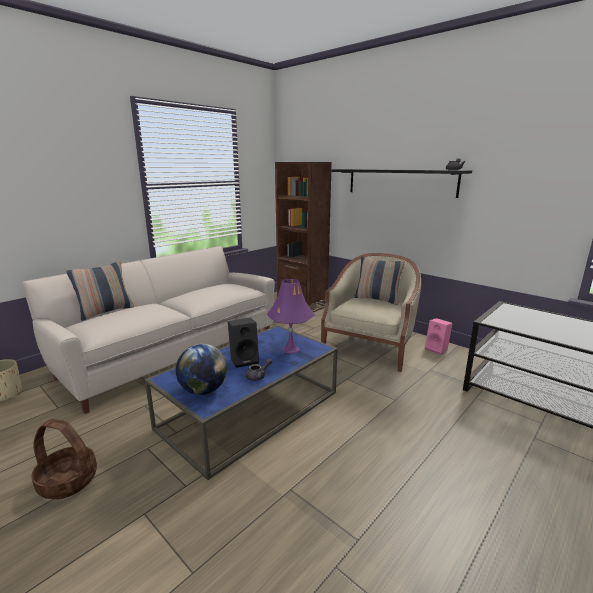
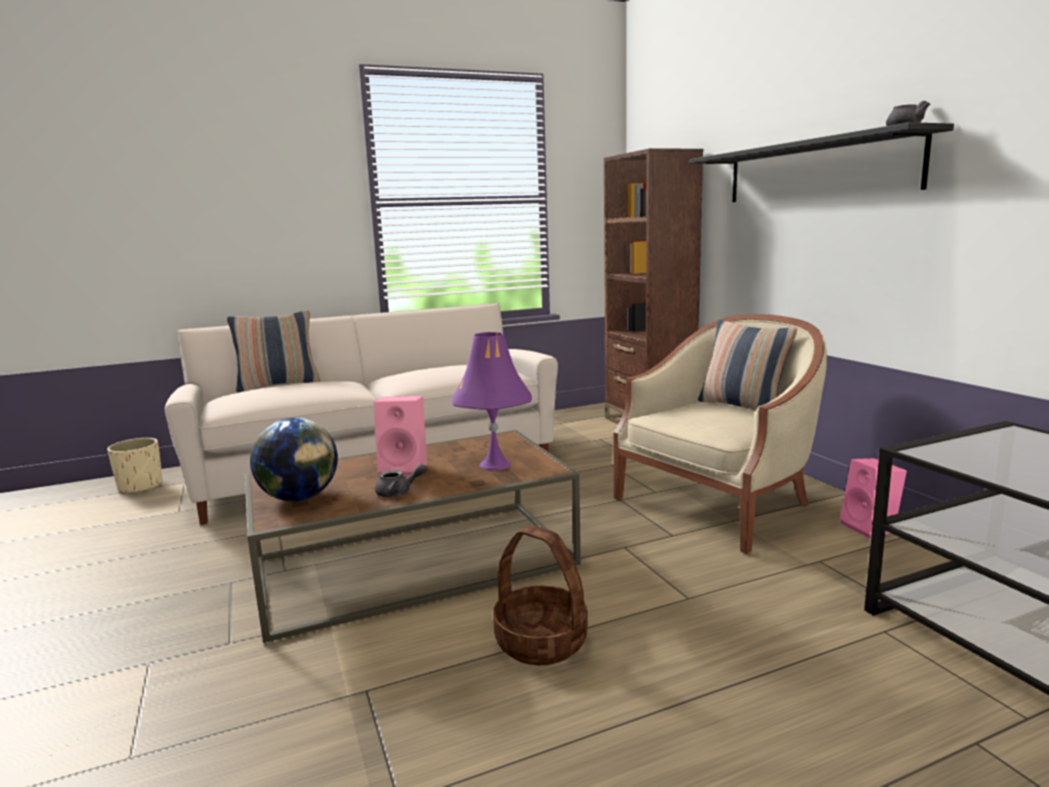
camera: 25 degrees right, 5 degrees down
basket [31,419,97,499] -> basket moved to [493,525,588,665]
blue coffee table [145,325,338,480] -> brown coffee table [244,430,581,643]
black speaker [228,318,259,368] -> pink speaker [374,396,427,477]

